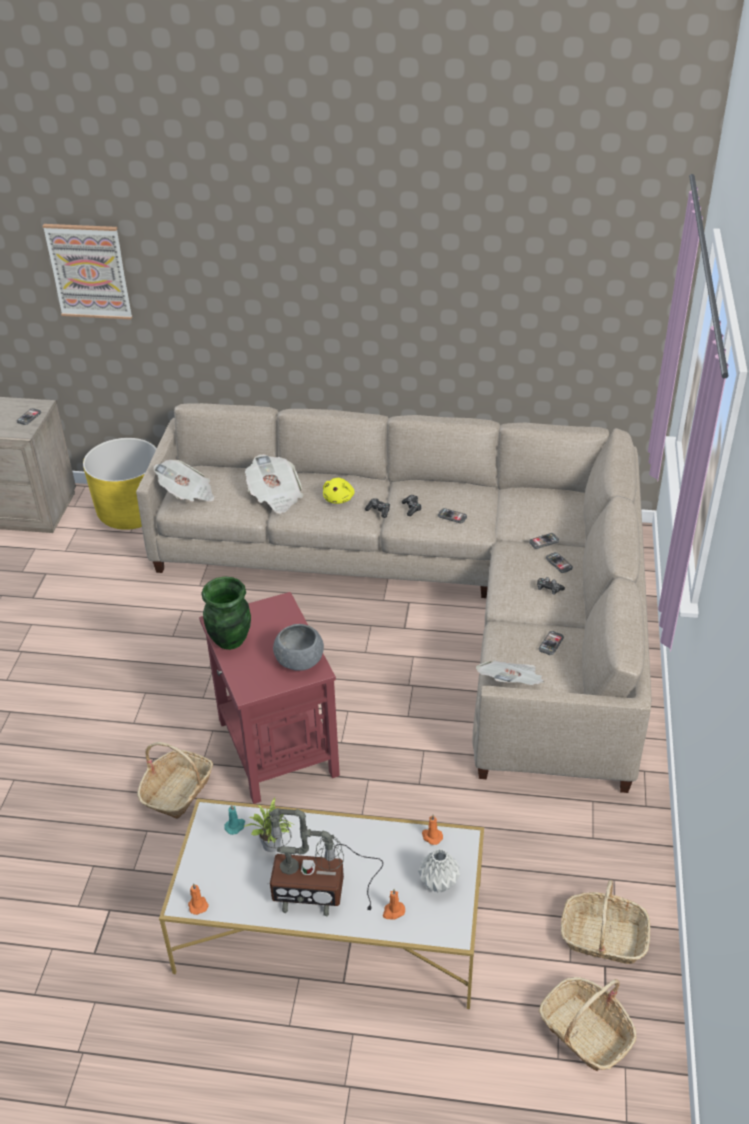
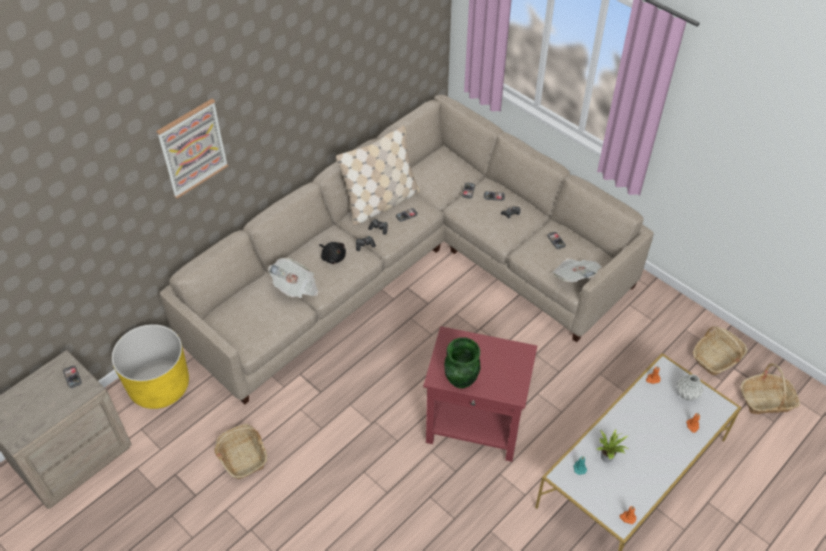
camera: 55 degrees left, 10 degrees up
picture [42,224,132,320] -> picture moved to [156,99,228,199]
basket [137,742,213,819] -> basket moved to [214,424,267,479]
newspaper [153,460,214,502] -> none
table lamp [262,808,383,916] -> none
grey bowl [273,624,324,671] -> none
yellow plush toy [323,478,355,504] -> black plush toy [319,242,346,264]
none -> beige pillow [336,125,420,225]

